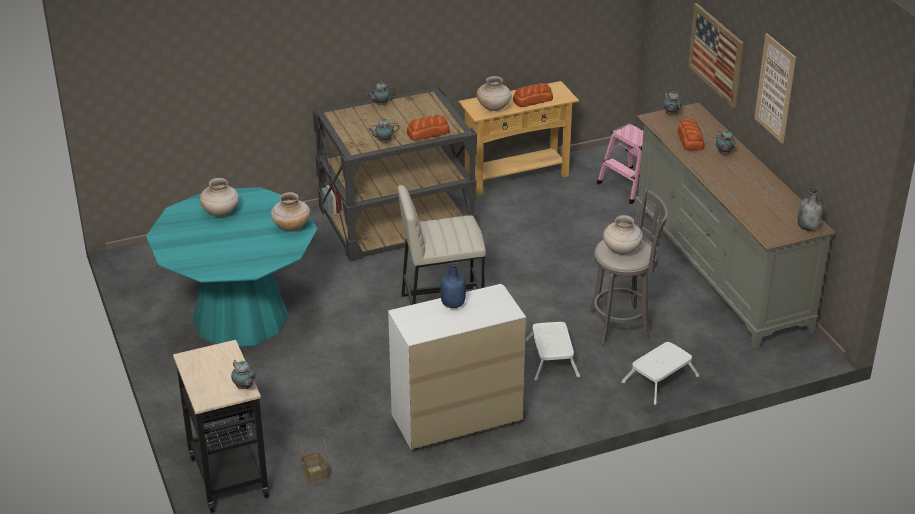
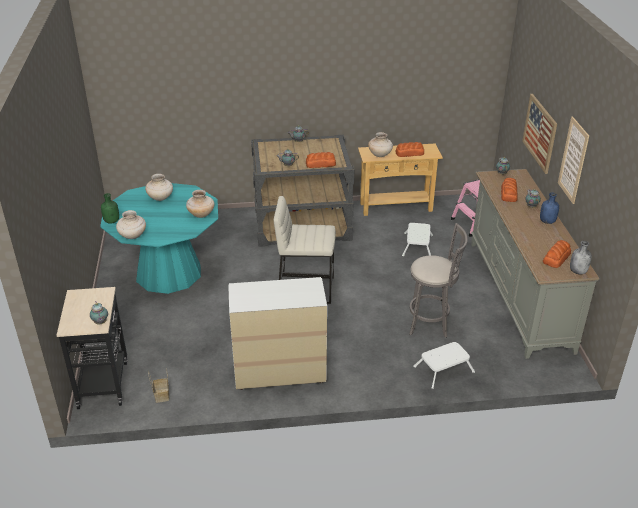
camera: 15 degrees right, 0 degrees up
blue bottle [440,263,466,308] -> blue bottle moved to [540,192,559,224]
white step ladder [525,322,580,380] -> white step ladder moved to [402,223,433,256]
beige vase [603,215,643,255] -> beige vase moved to [116,210,146,239]
none -> green bottle [101,193,119,224]
none -> bread [543,240,571,268]

